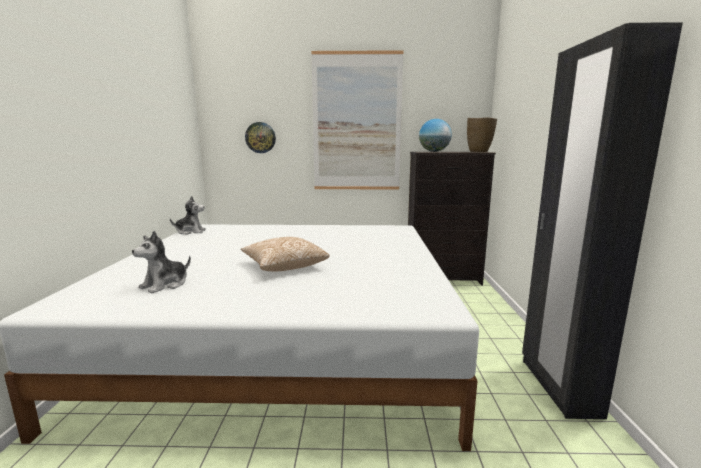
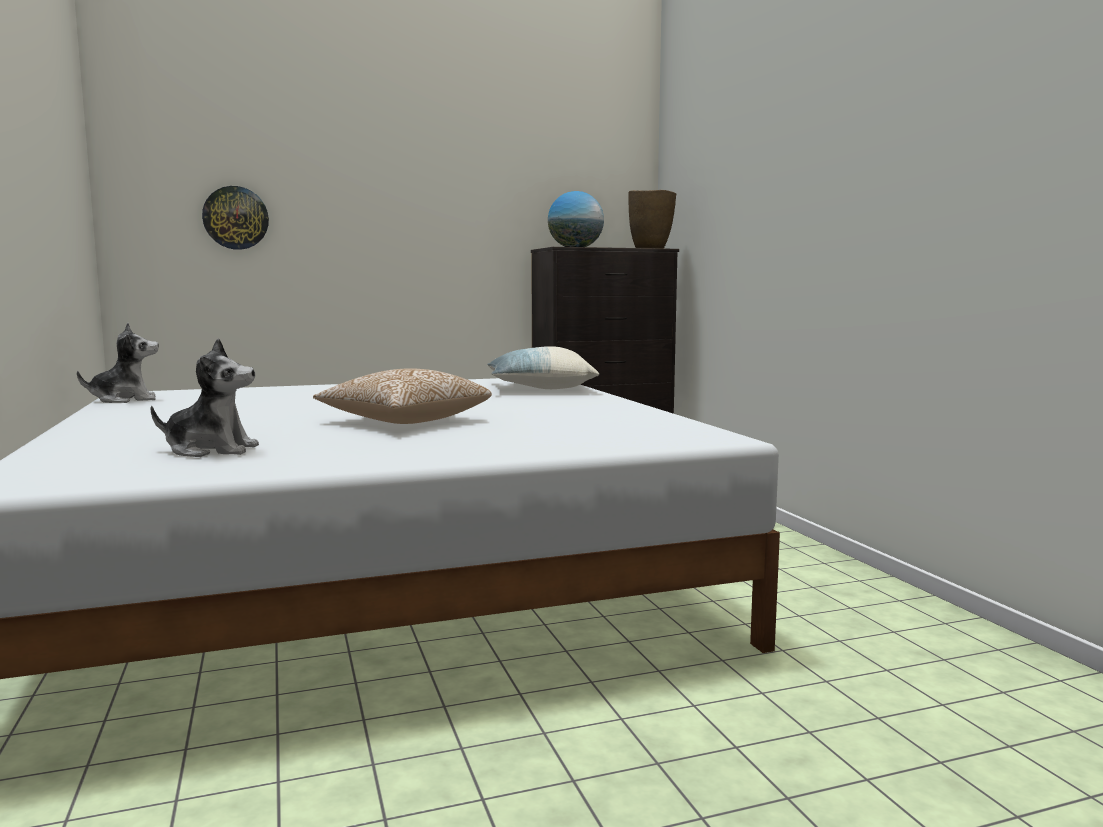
camera: 20 degrees left, 5 degrees down
plush toy [132,231,191,294] -> plush toy turned 105 degrees counterclockwise [150,338,259,457]
picture [311,50,404,189] -> none
black wardrobe [522,22,683,419] -> none
none -> pillow [487,346,599,389]

